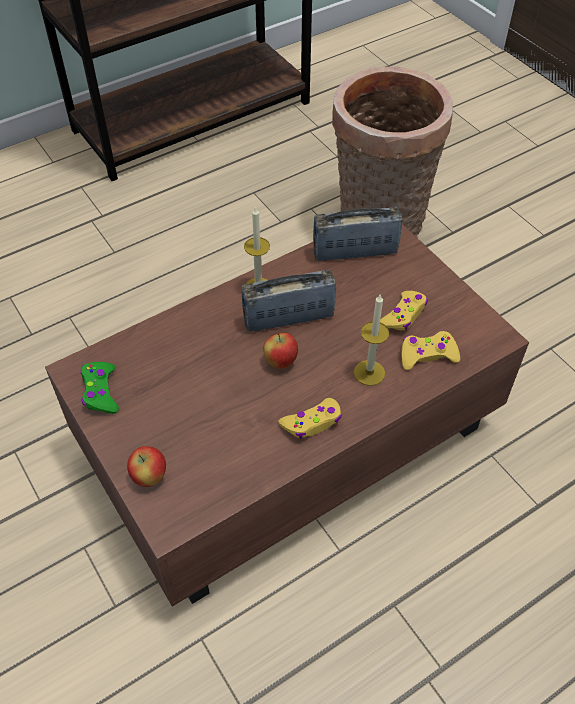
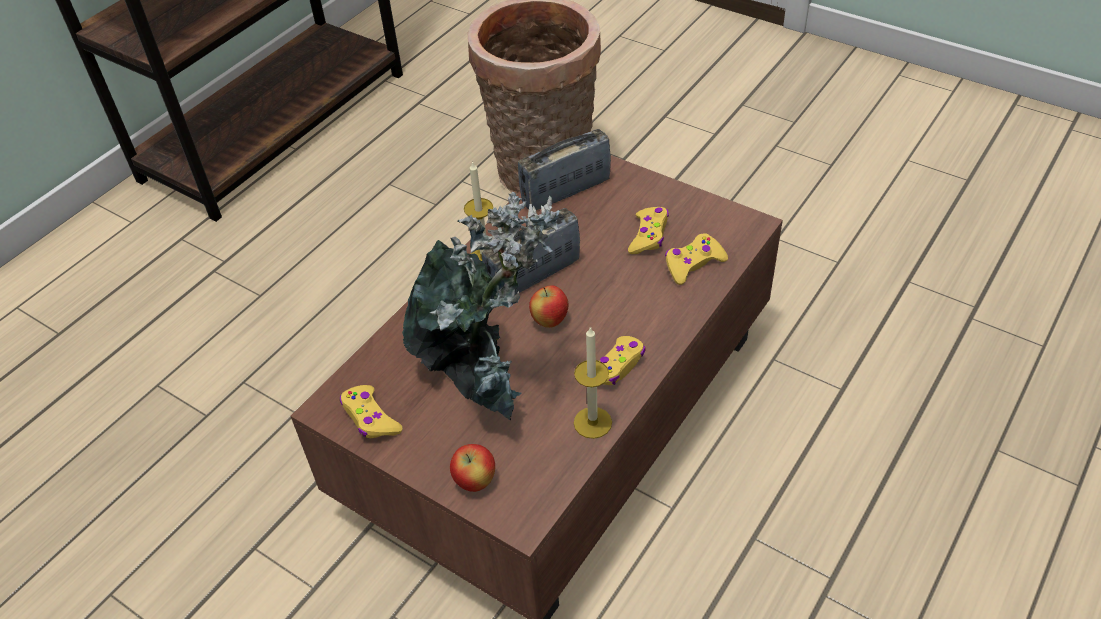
camera: 20 degrees left, 5 degrees down
green game controller [81,362,119,414] -> yellow game controller [340,385,403,438]
candle [354,295,389,386] -> candle moved to [574,326,612,439]
none -> potted plant [402,192,560,420]

